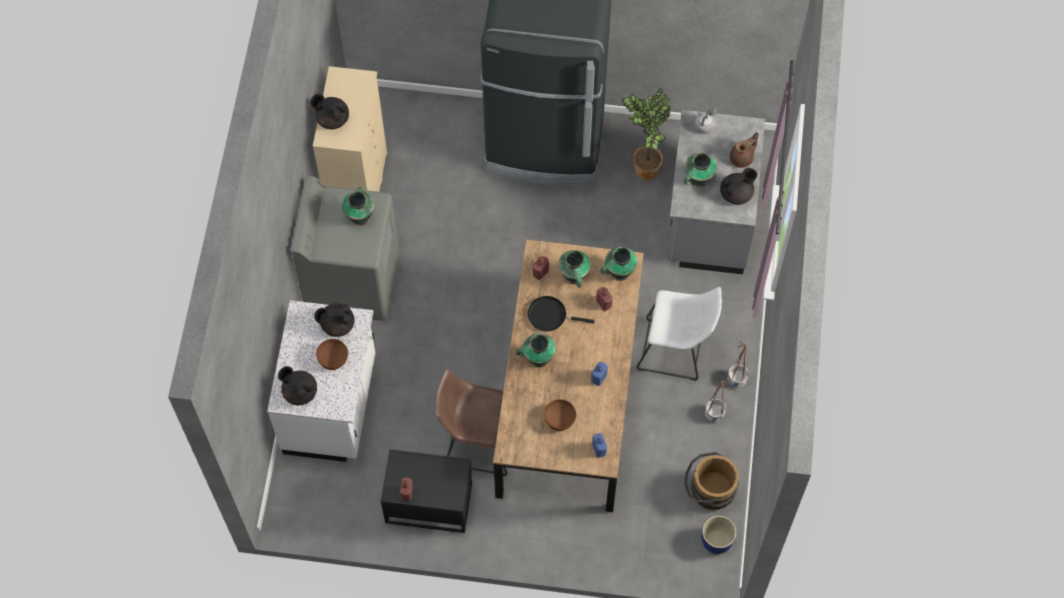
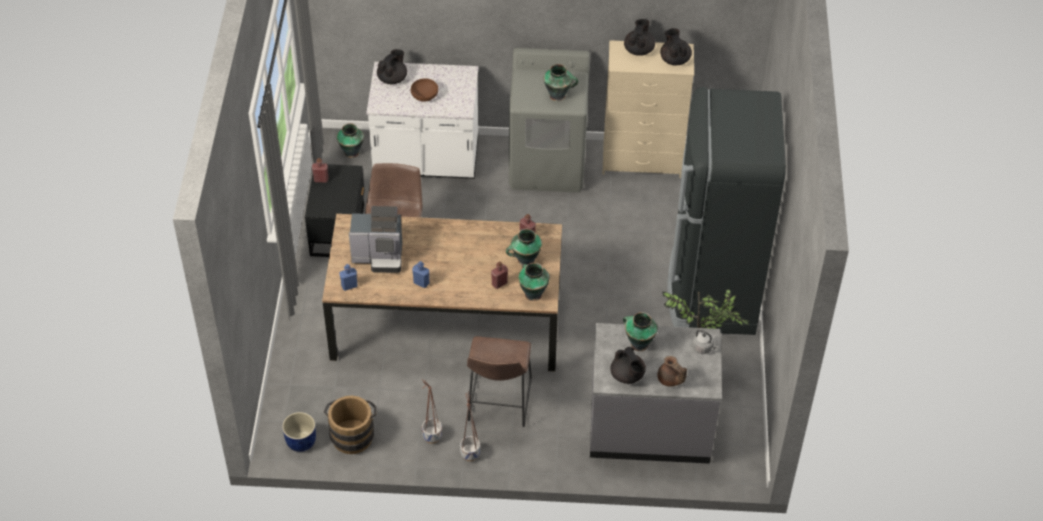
camera: 85 degrees right, 15 degrees down
black teapot [314,303,354,337] -> black teapot moved to [660,28,692,66]
vase [516,333,556,368] -> vase moved to [337,123,364,158]
black frying pan [527,296,594,332] -> none
brown bowl [544,399,576,431] -> coffee machine [349,206,402,273]
white stool [637,287,722,381] -> brown stool [467,336,532,427]

